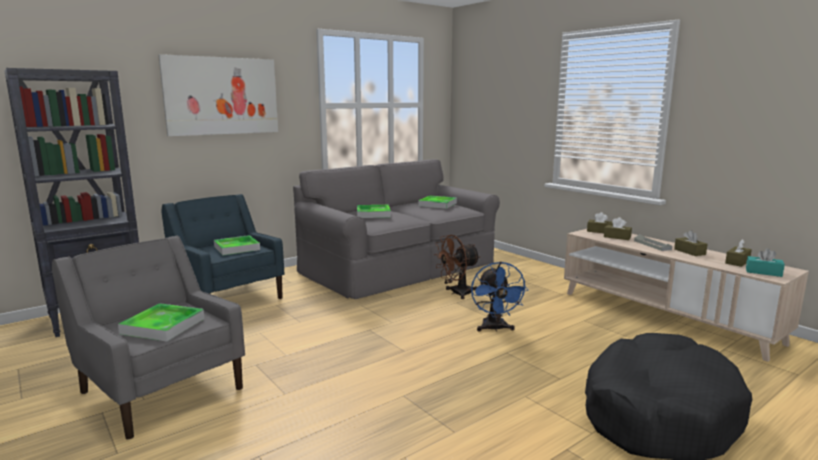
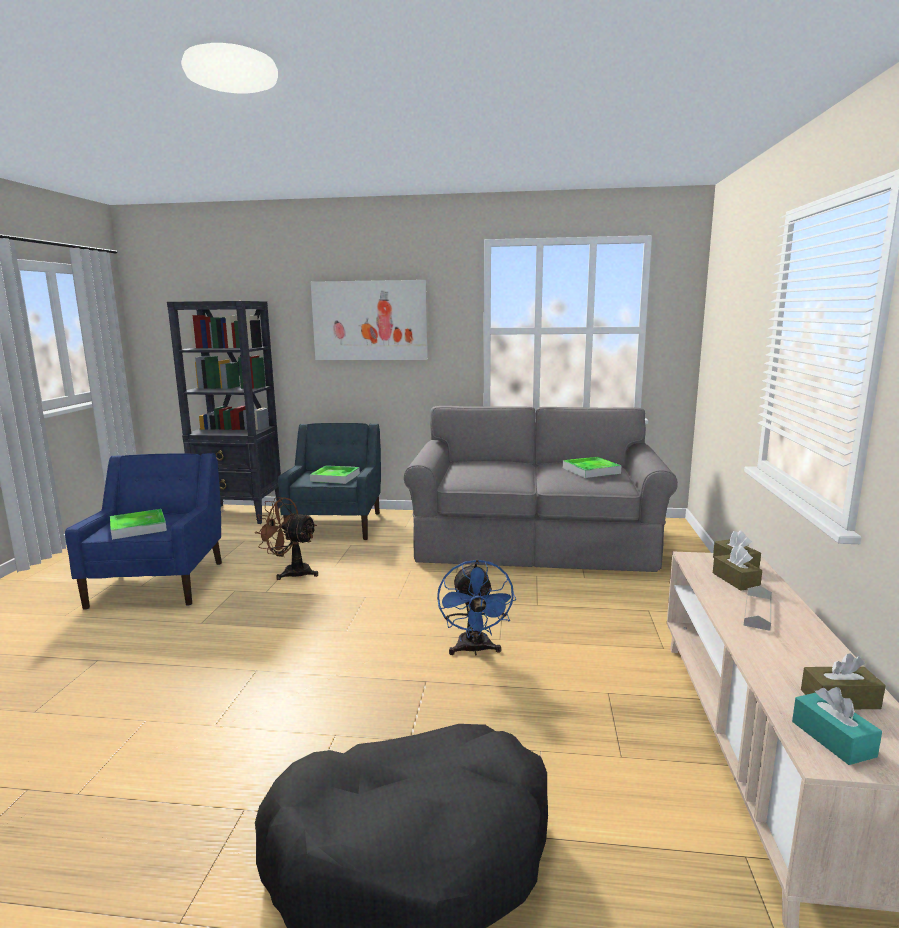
camera: 45 degrees right, 0 degrees up
grey armchair [52,235,245,440] -> blue armchair [65,453,222,610]
tray [357,205,391,218] -> none
brown fan [434,235,480,299] -> brown fan moved to [255,497,318,580]
blue fan [471,262,528,332] -> blue fan turned 45 degrees counterclockwise [437,559,516,655]
brown tissue box [674,230,707,256] -> none

